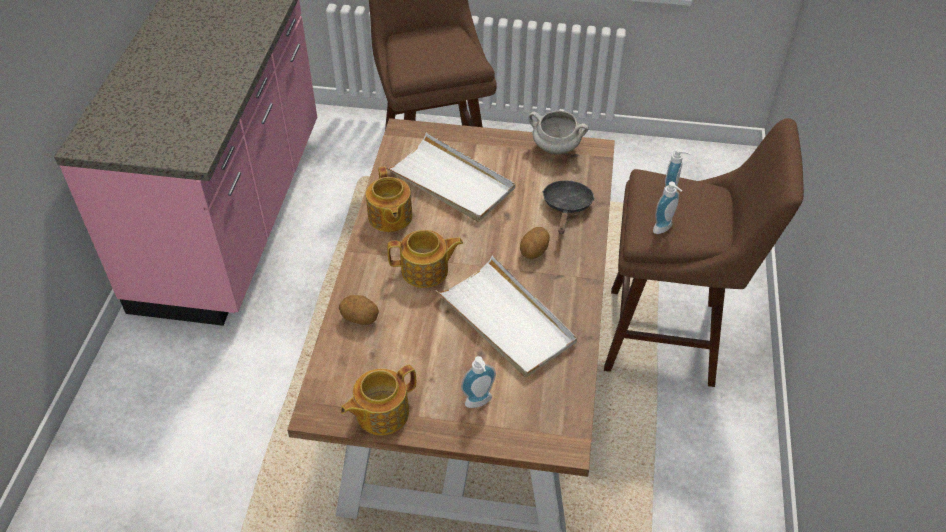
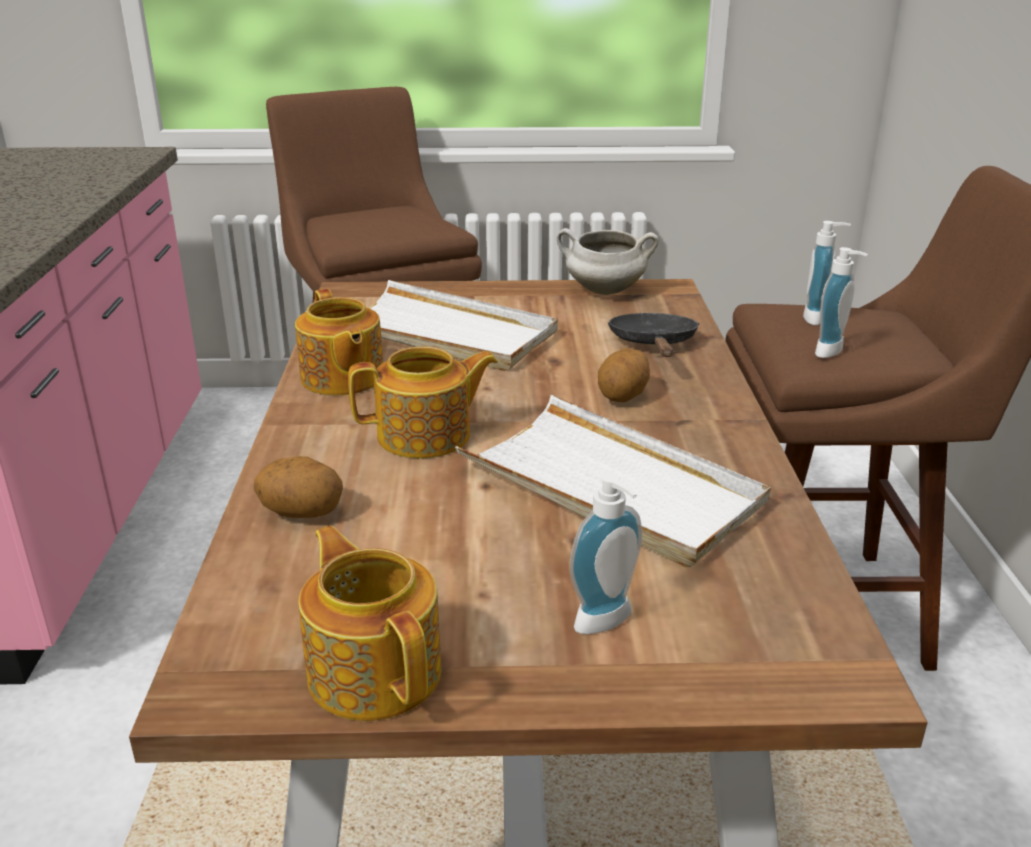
camera: 10 degrees left, 20 degrees down
teapot [340,365,416,435] -> teapot turned 105 degrees clockwise [299,525,441,721]

